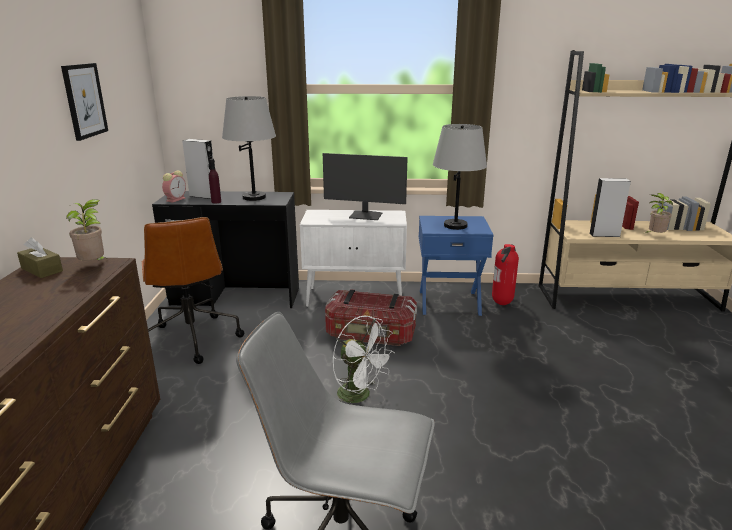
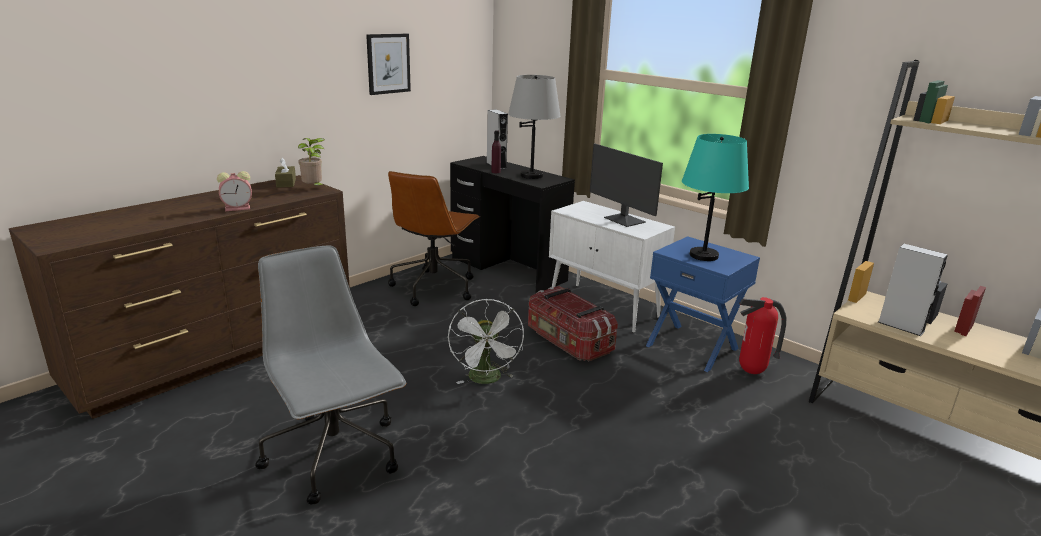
camera: 40 degrees right, 0 degrees up
alarm clock [162,170,186,203] -> alarm clock moved to [217,171,252,211]
grey table lamp [433,124,487,230] -> turquoise table lamp [682,134,749,261]
potted plant [645,193,673,233] -> none

